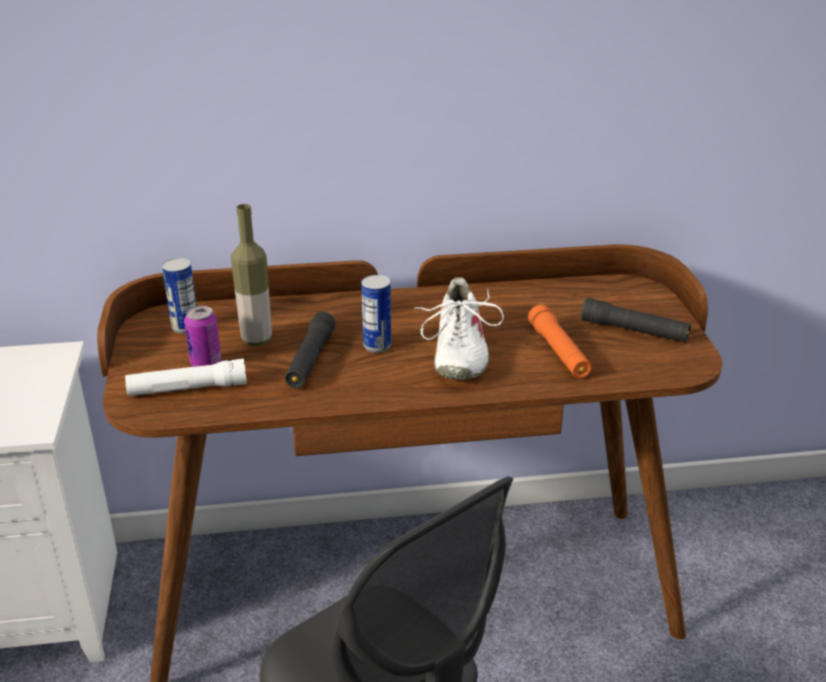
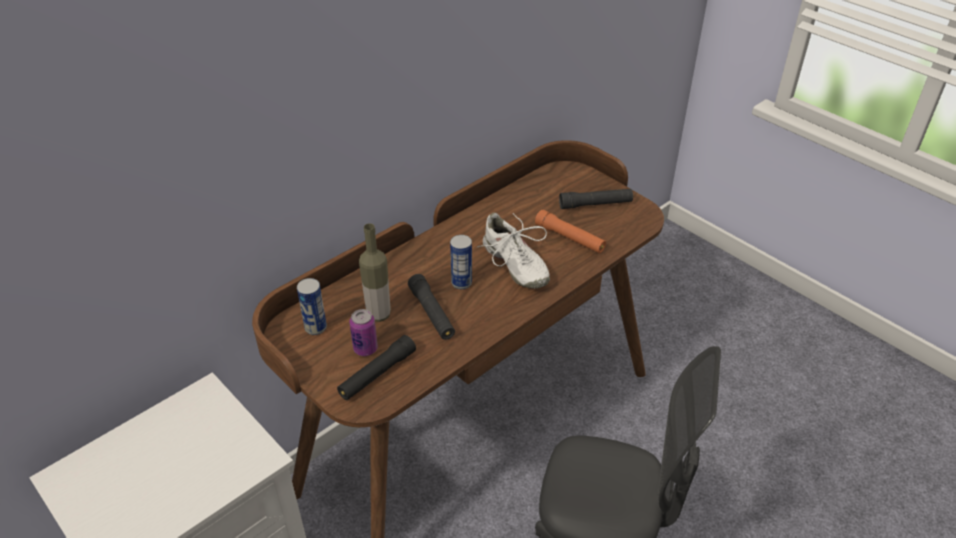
camera: 35 degrees left, 10 degrees up
white flashlight [125,358,247,396] -> black flashlight [337,335,416,400]

